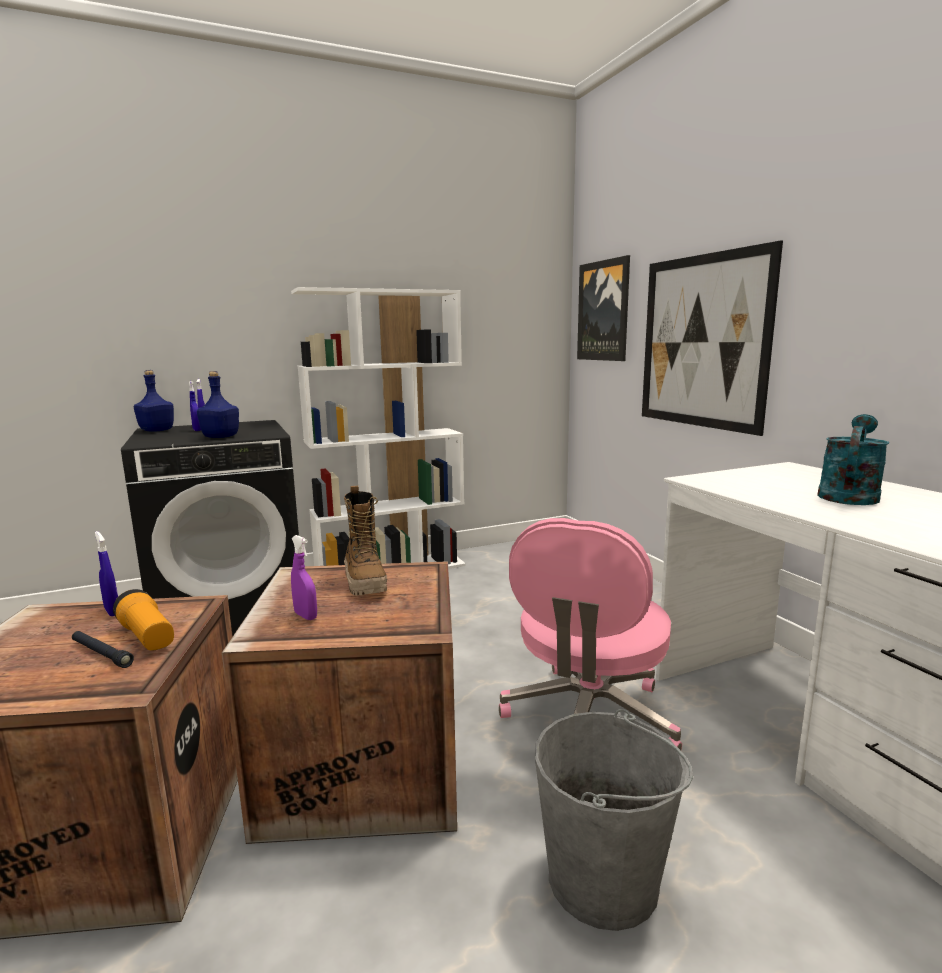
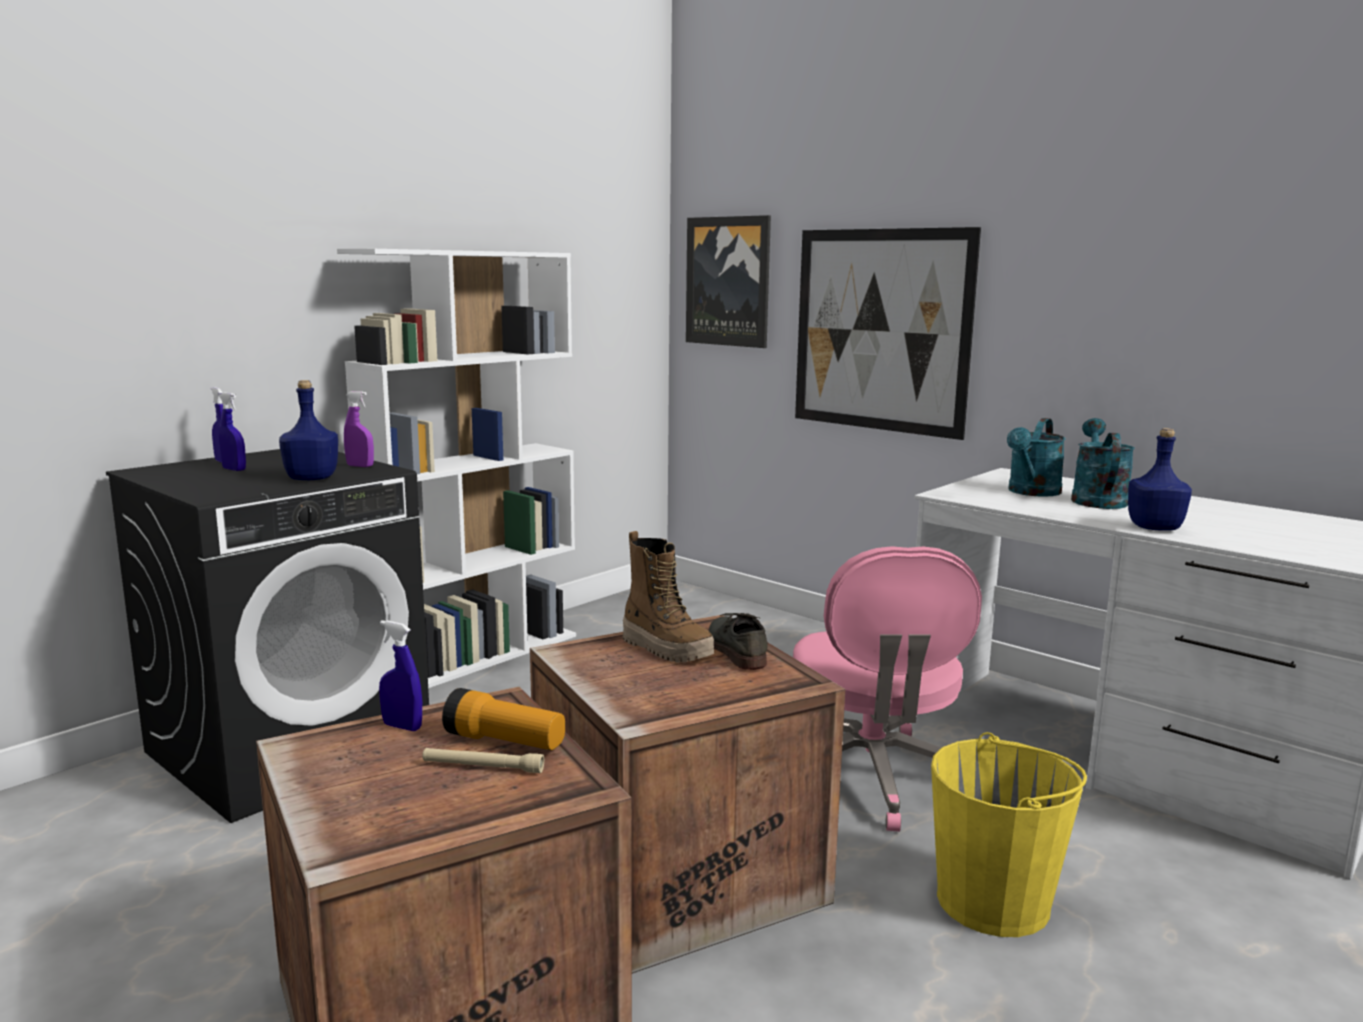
camera: 25 degrees left, 0 degrees up
black flashlight [72,631,134,668] -> beige flashlight [422,748,544,773]
blue bottle [134,370,174,432] -> blue bottle moved to [1128,428,1192,531]
purple spray bottle [291,535,317,620] -> purple spray bottle moved to [344,391,374,467]
grey bucket [535,709,693,931] -> yellow bucket [931,732,1087,937]
none -> grey shoe [708,613,768,670]
none -> turquoise watering can [1007,418,1066,497]

